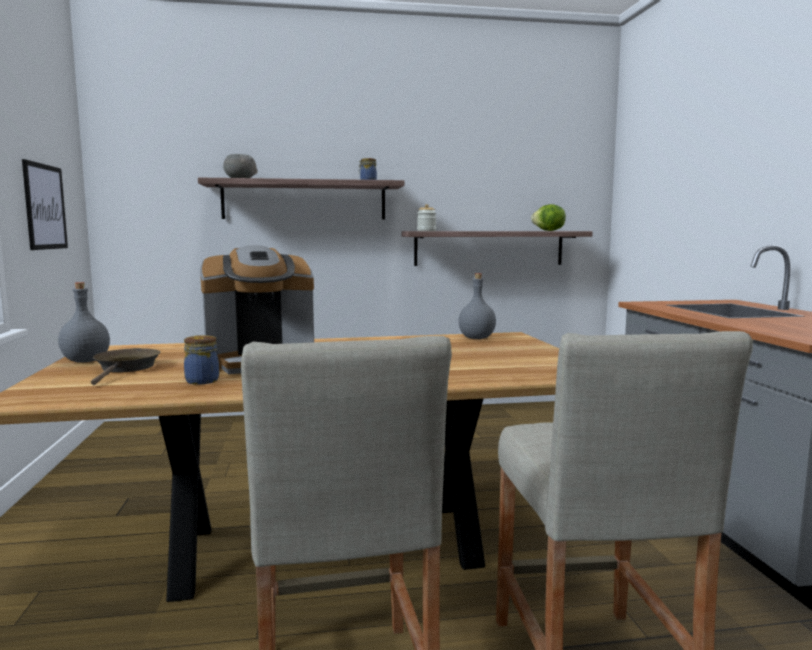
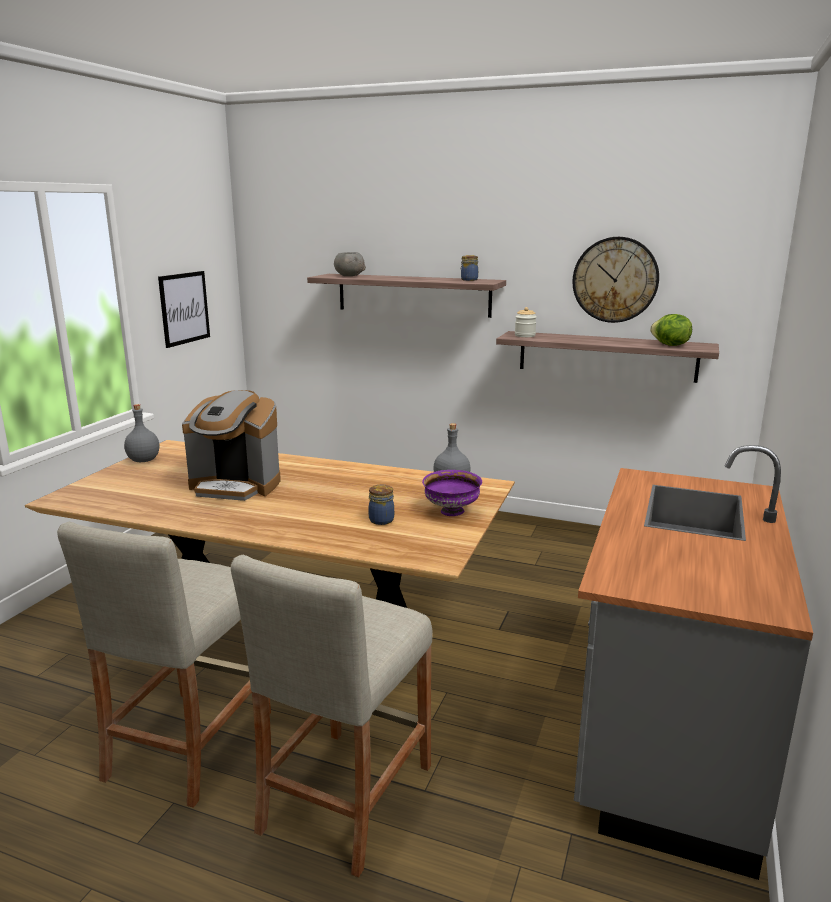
camera: 30 degrees right, 10 degrees up
brown frying pan [91,348,161,385] -> none
jar [184,335,219,385] -> jar moved to [368,485,394,525]
none -> purple bowl [422,470,482,516]
none -> wall clock [572,237,659,323]

